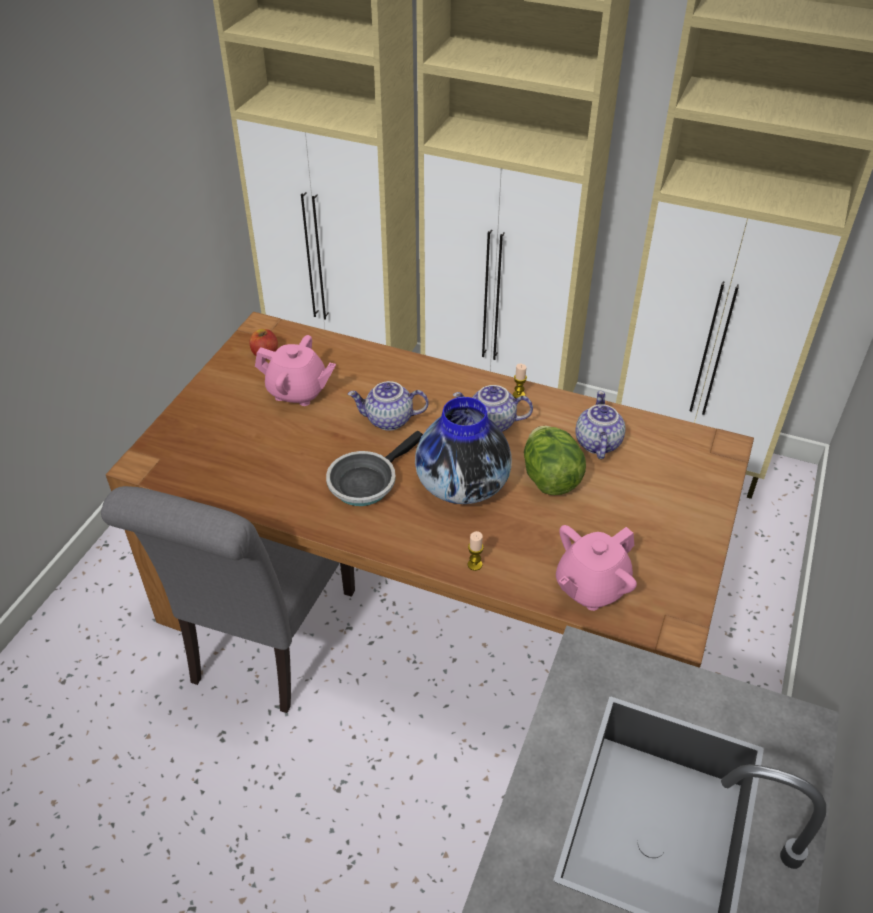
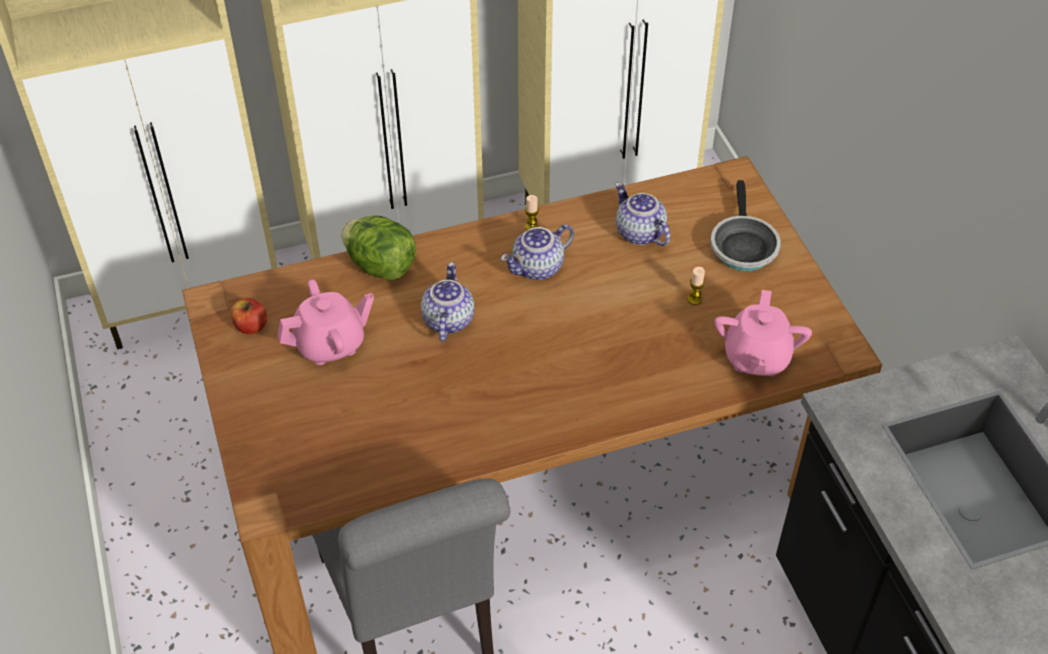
camera: 40 degrees left, 5 degrees up
frying pan [326,431,423,506] -> frying pan moved to [711,180,781,271]
teapot [348,381,429,431] -> teapot turned 135 degrees clockwise [421,262,475,342]
vase [415,397,512,504] -> none
candle [468,531,484,571] -> candle moved to [688,267,705,305]
lettuce [524,426,586,495] -> lettuce moved to [341,216,416,281]

